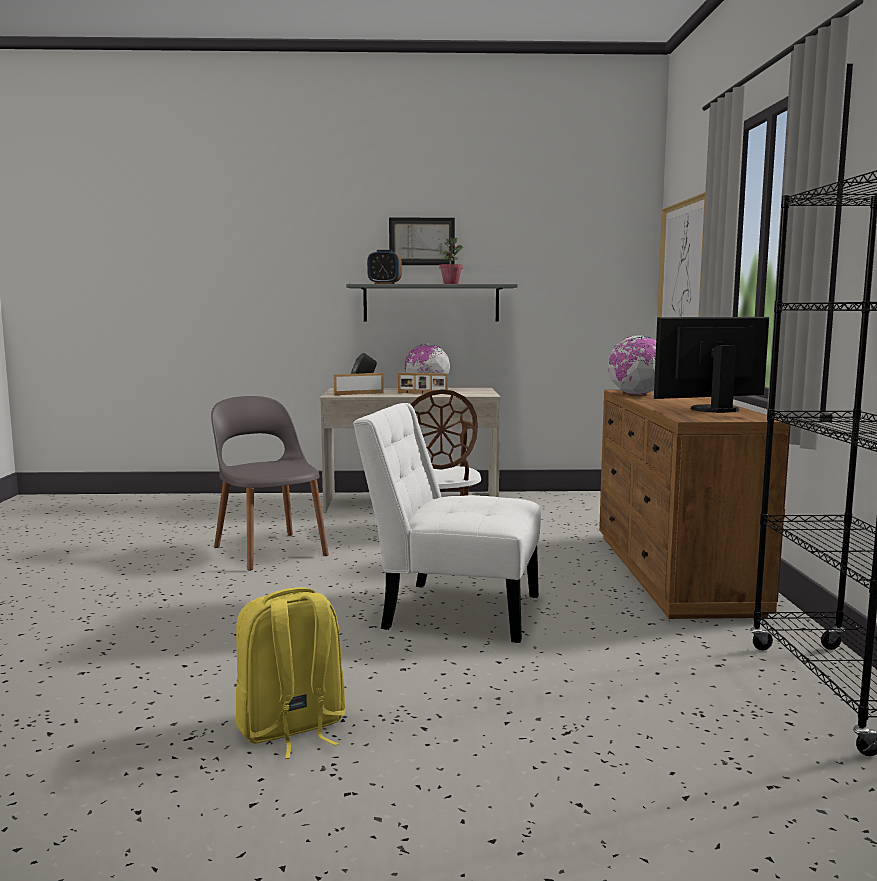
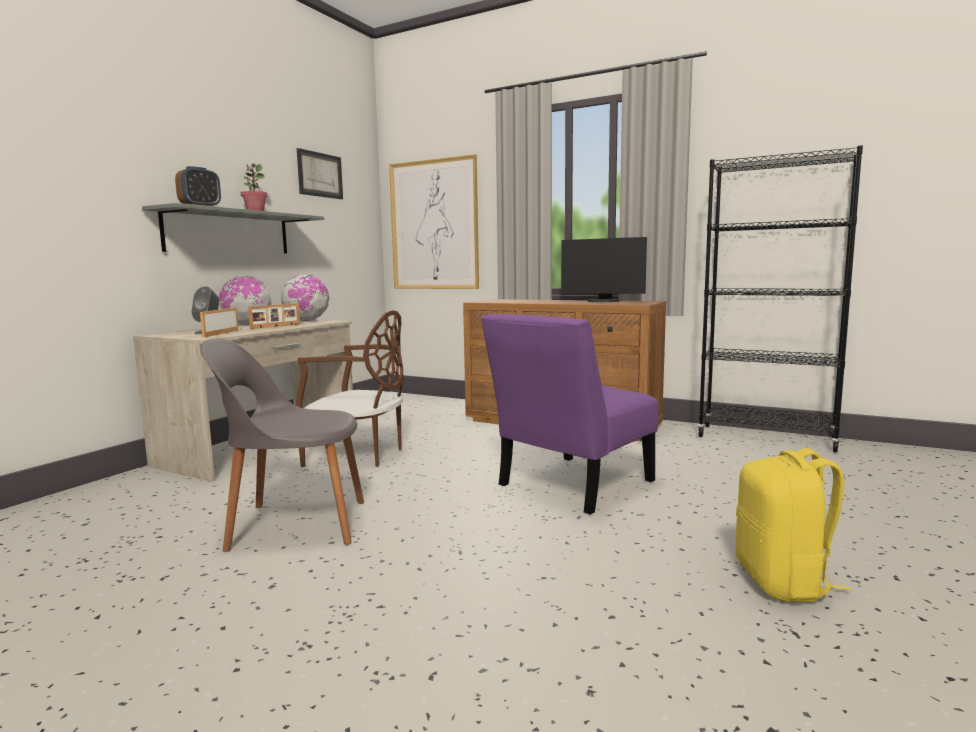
camera: 60 degrees left, 0 degrees up
white chair [353,403,541,643] -> purple chair [481,314,658,515]
picture [389,218,455,265] -> picture moved to [297,148,343,199]
globe [608,335,656,395] -> globe moved to [281,274,329,321]
monitor [654,317,769,413] -> monitor turned 75 degrees counterclockwise [561,237,647,302]

